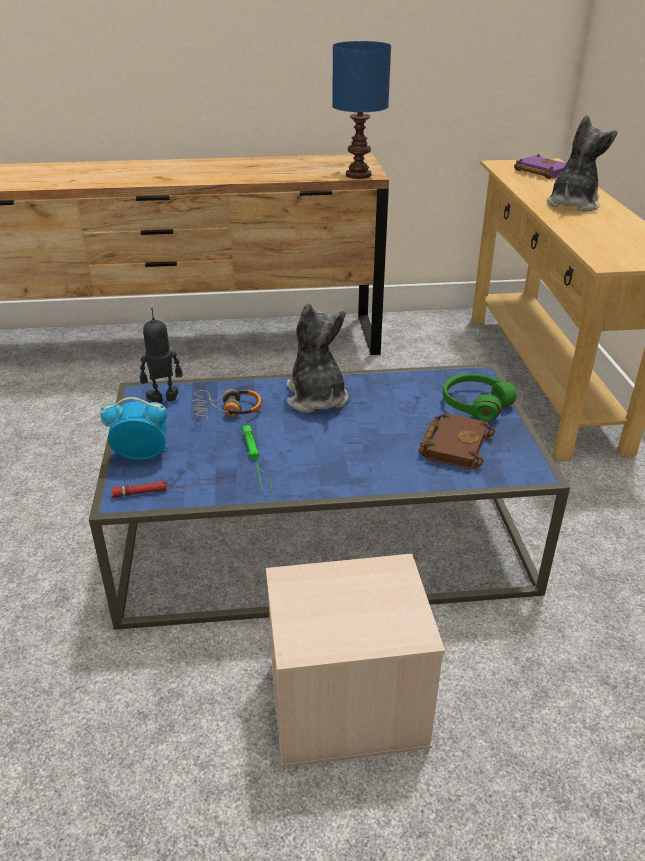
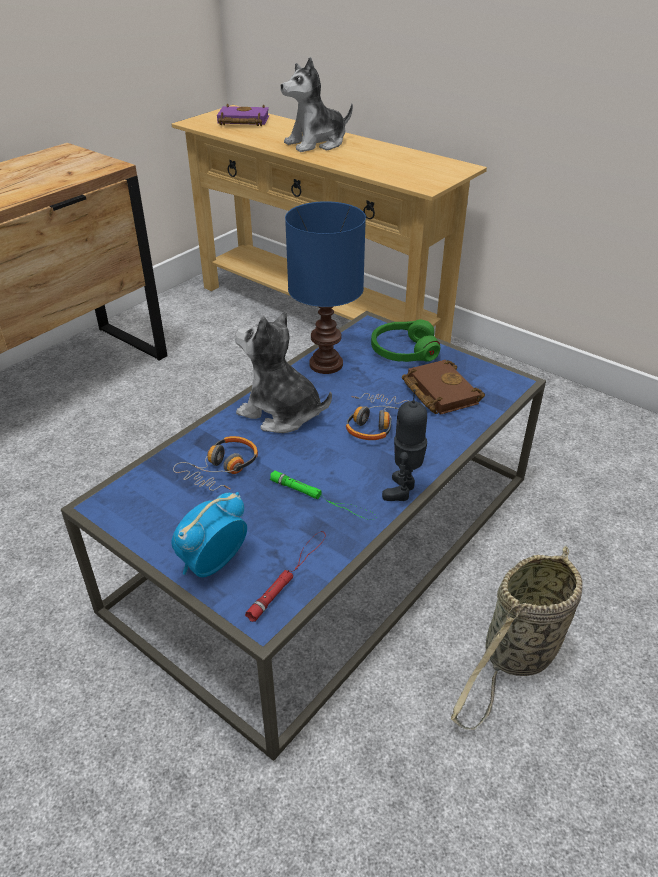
camera: 45 degrees left, 5 degrees up
toy robot [140,308,183,403] -> toy robot moved to [382,389,427,501]
beige storage box [266,554,445,768] -> basket [451,546,582,730]
blue table lamp [332,41,391,179] -> blue table lamp moved to [285,201,366,374]
plush toy [547,115,618,212] -> plush toy turned 105 degrees counterclockwise [281,57,353,152]
none -> headphones [346,393,408,440]

